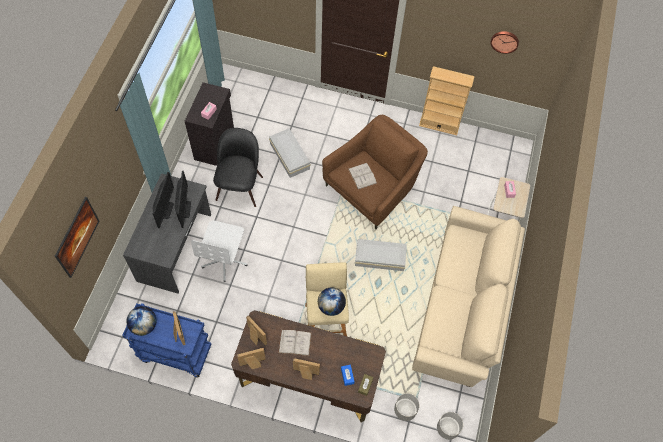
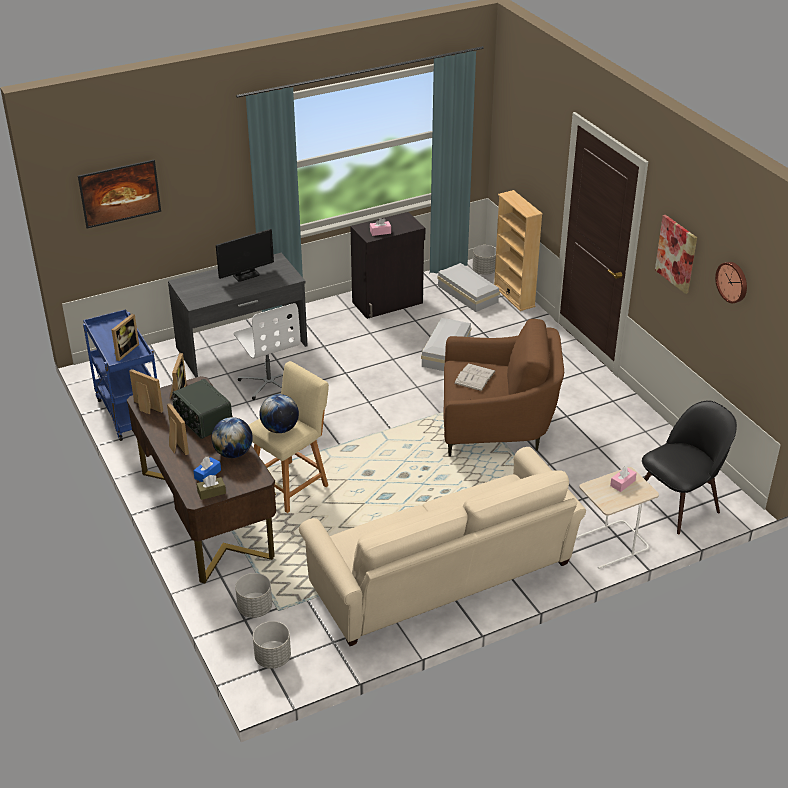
camera: 50 degrees right, 25 degrees down
globe [126,306,157,336] -> globe moved to [211,417,253,458]
monitor [175,171,191,228] -> none
white office chair [191,220,248,281] -> white office chair turned 90 degrees counterclockwise [233,303,301,400]
black chair [213,128,263,207] -> black chair moved to [642,400,737,534]
white book [278,330,312,356] -> radio [172,379,232,439]
white storage box [355,239,407,271] -> white storage box moved to [437,263,500,312]
beige bookcase [419,66,475,135] -> beige bookcase moved to [494,190,543,311]
none -> grey planter [472,245,496,275]
none -> picture [655,215,697,294]

